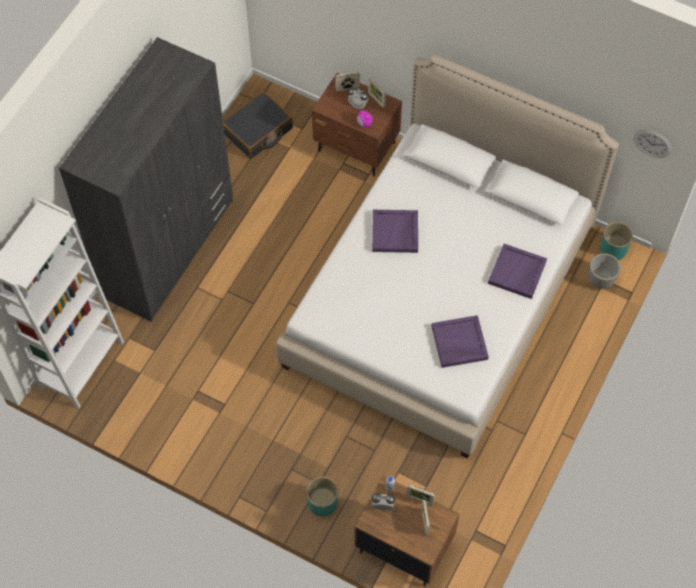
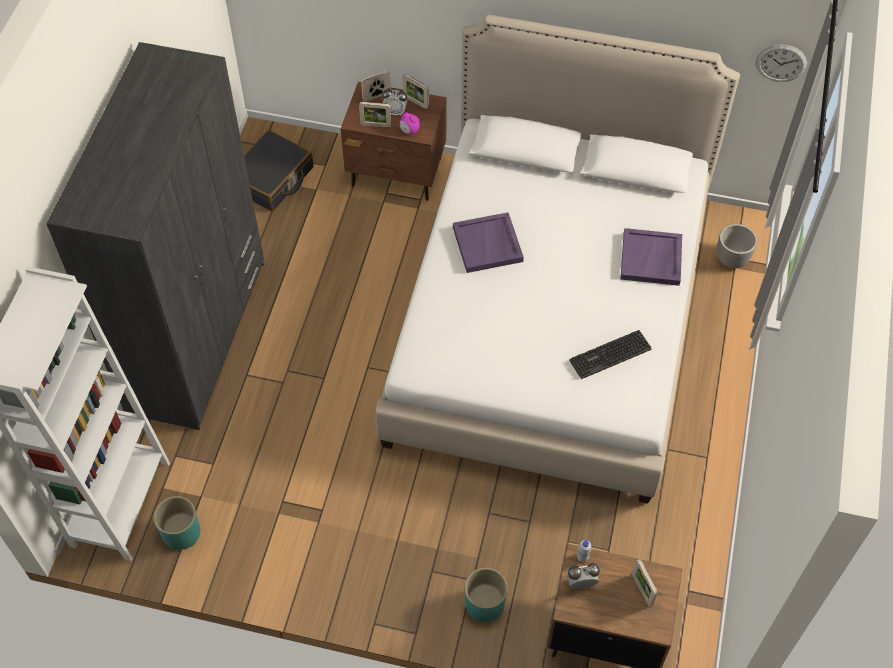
camera: 15 degrees left, 5 degrees down
picture frame [406,484,435,506] -> picture frame moved to [359,102,391,127]
purple tray [431,315,489,368] -> keyboard [569,330,652,379]
turquoise planter [600,222,633,260] -> turquoise planter moved to [153,496,200,550]

